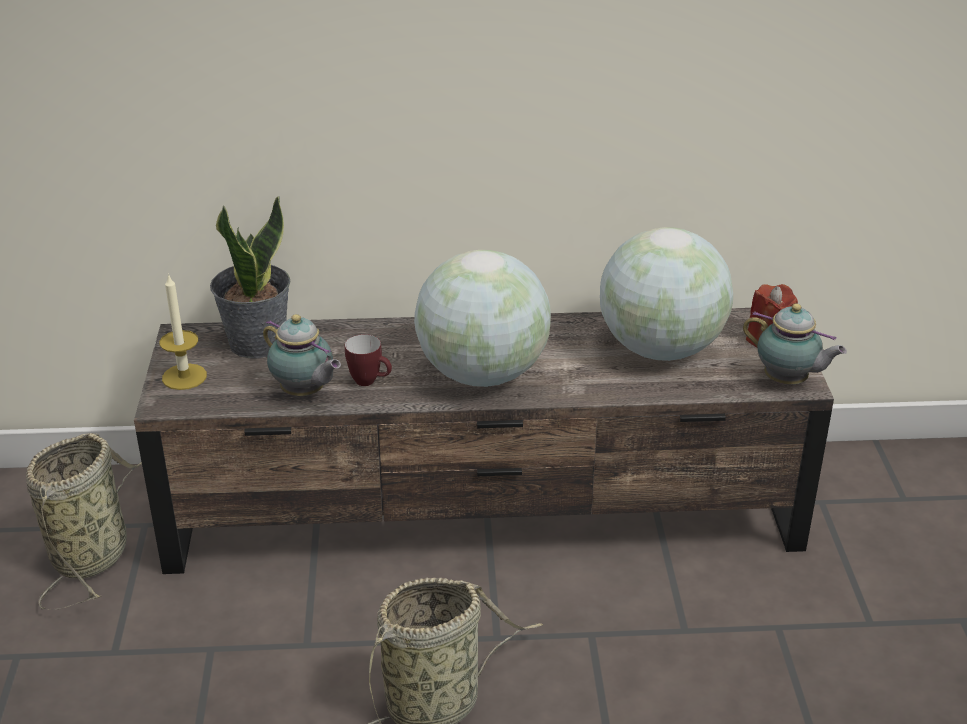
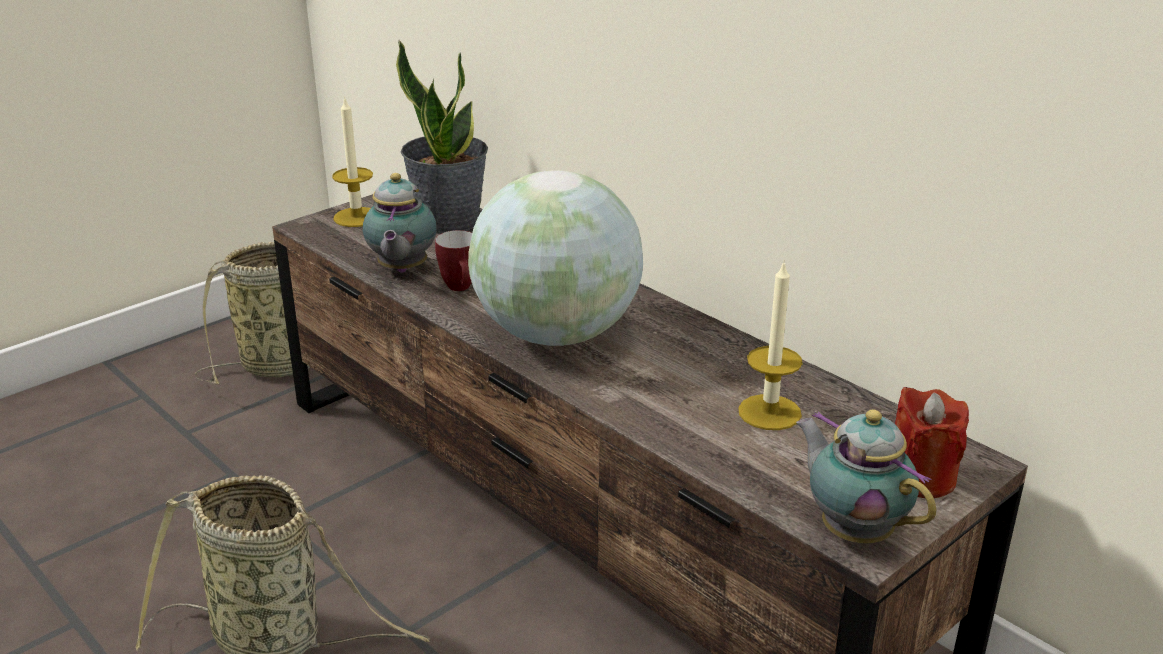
camera: 50 degrees right, 5 degrees down
globe [600,227,733,361] -> candle [738,260,802,430]
teapot [743,303,847,384] -> teapot turned 150 degrees clockwise [796,409,937,544]

